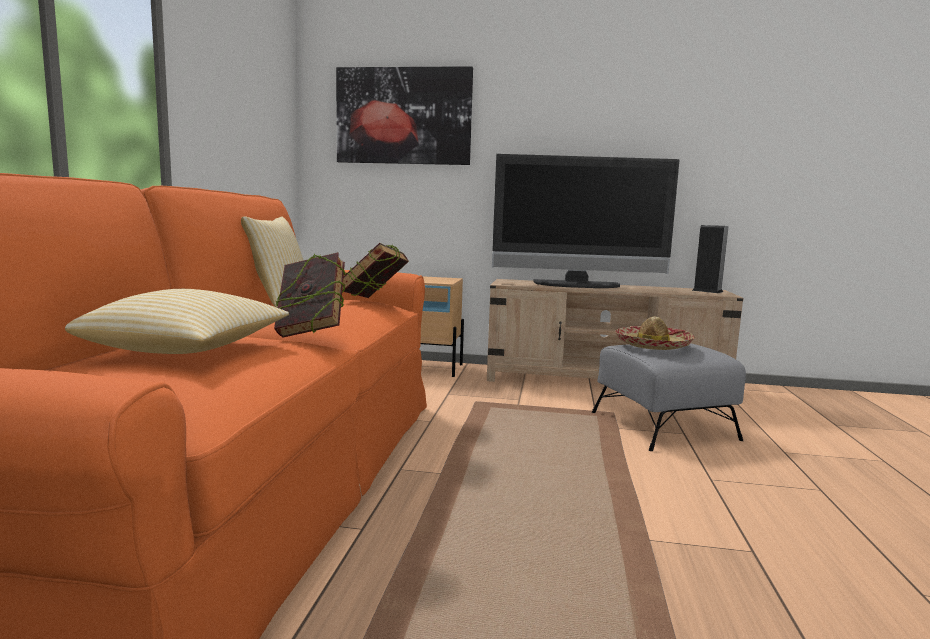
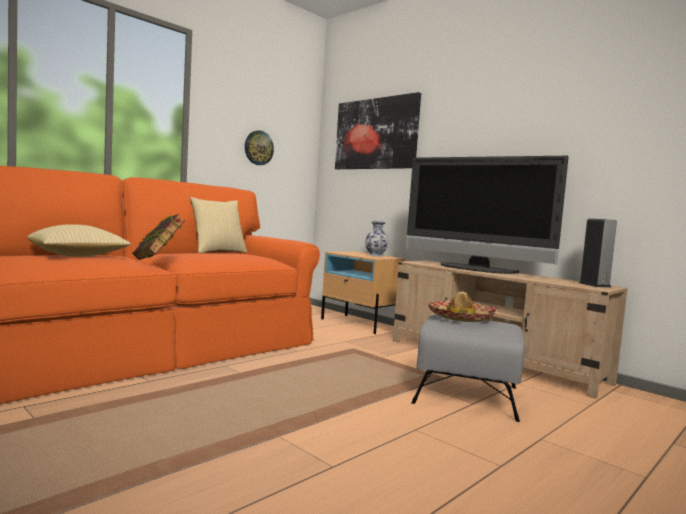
camera: 35 degrees right, 5 degrees down
book [343,243,409,298] -> none
none -> wall clock [245,130,274,165]
none -> vase [365,220,388,257]

